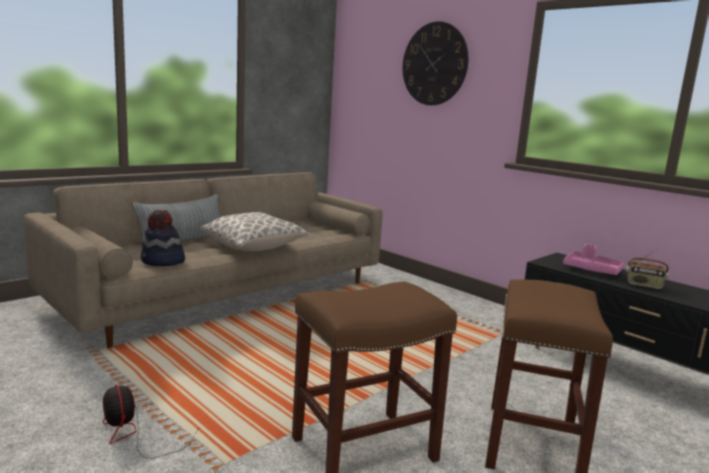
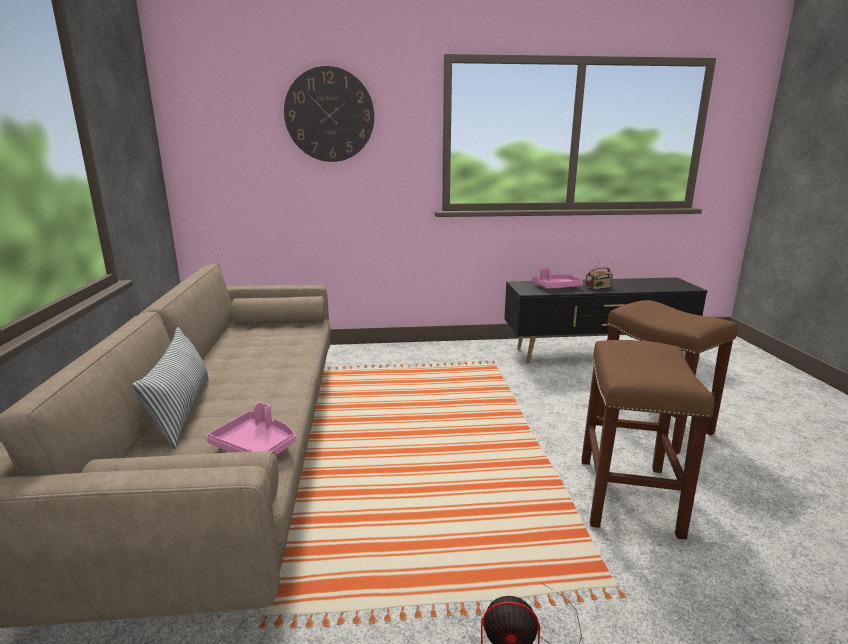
camera: 50 degrees left, 5 degrees up
hat [141,210,185,266] -> pink tray [207,402,296,455]
pillow [200,212,308,251] -> none

